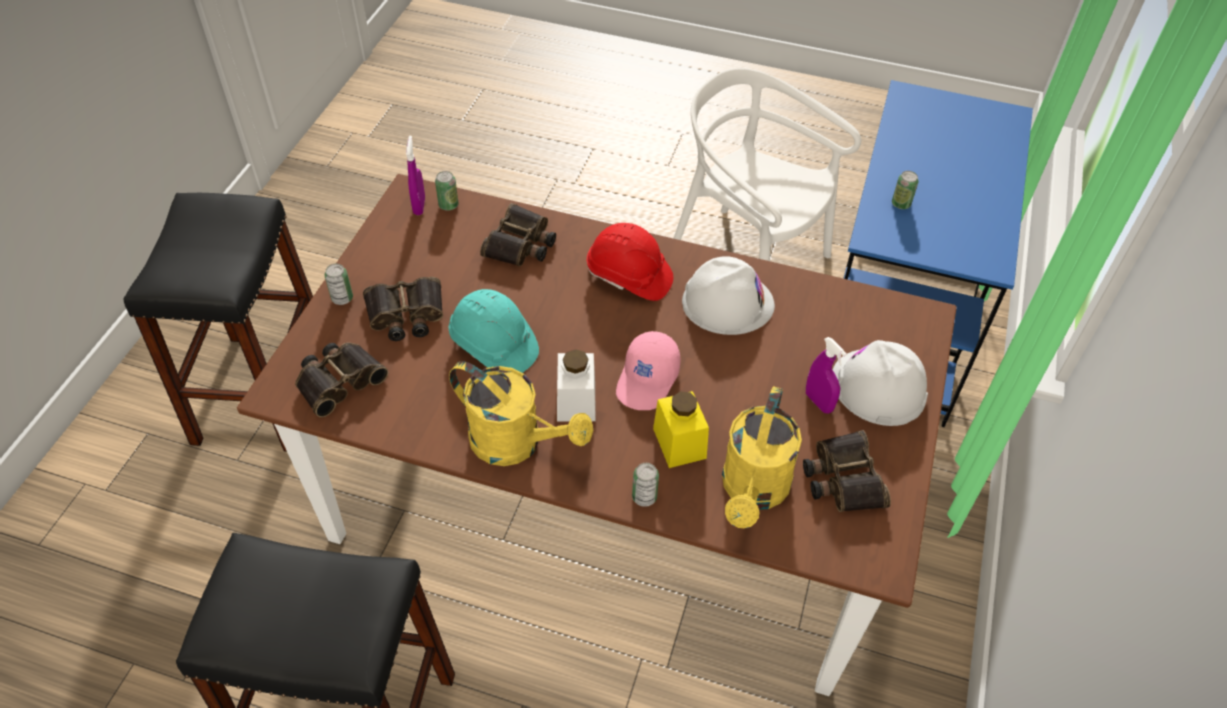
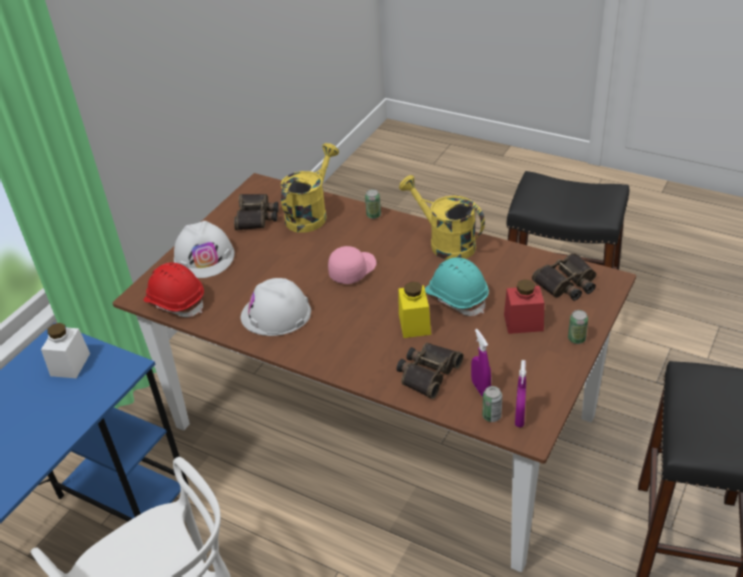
camera: 165 degrees left, 10 degrees down
binoculars [363,277,443,341] -> red jar [504,279,544,334]
white jar [557,349,596,422] -> white jar moved to [41,323,90,378]
red hard hat [587,223,673,301] -> red hard hat moved to [144,263,204,317]
yellow jar [653,391,709,468] -> yellow jar moved to [398,281,431,338]
purple spray bottle [806,337,847,414] -> purple spray bottle moved to [471,329,491,397]
can [892,171,919,209] -> none

